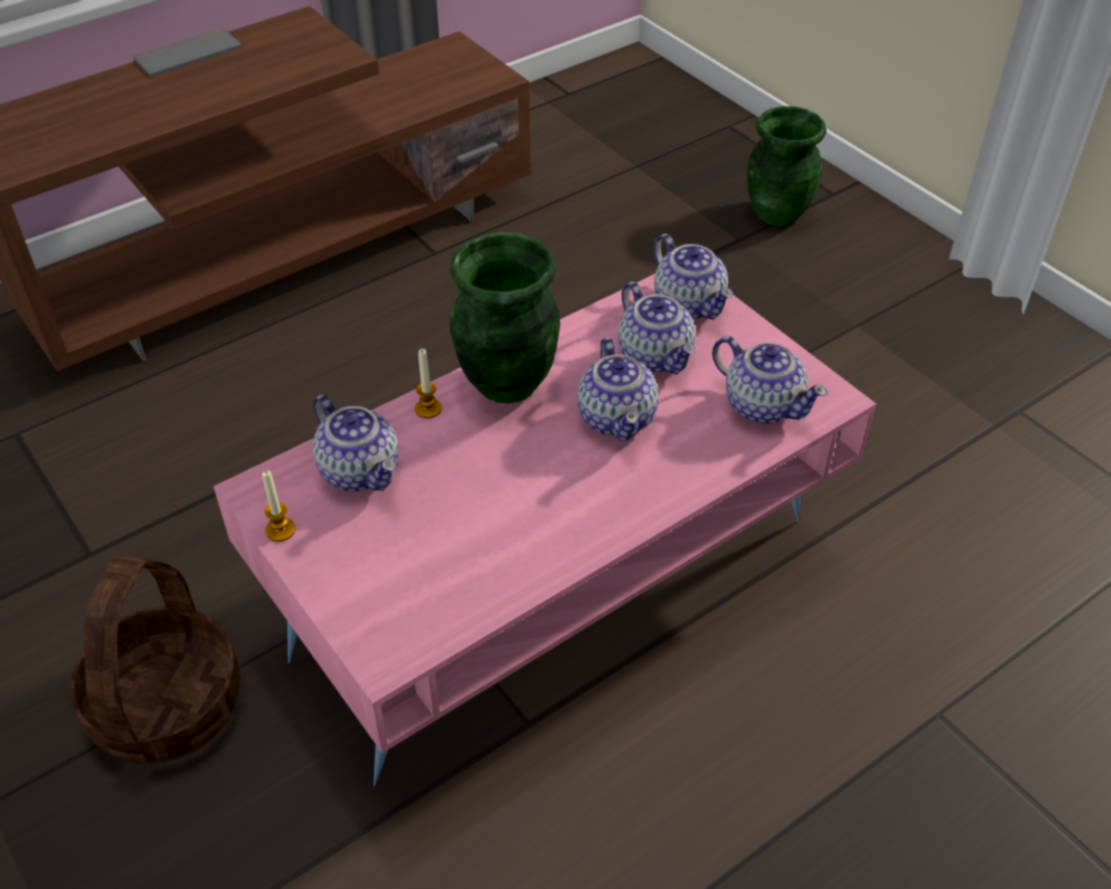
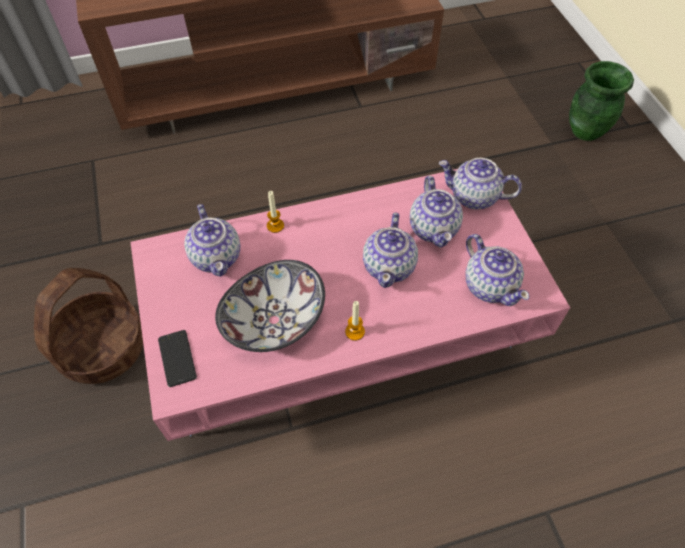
camera: 20 degrees right, 10 degrees up
candle [262,470,296,541] -> candle moved to [345,301,365,341]
green vase [450,232,560,404] -> none
teapot [654,234,733,320] -> teapot turned 120 degrees clockwise [439,158,522,210]
none -> phone [158,330,197,387]
none -> bowl [215,260,325,352]

